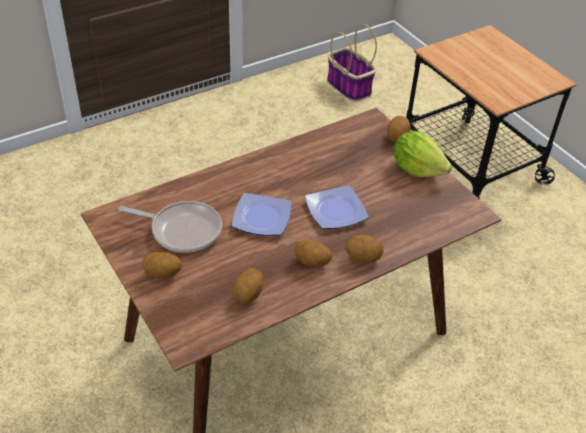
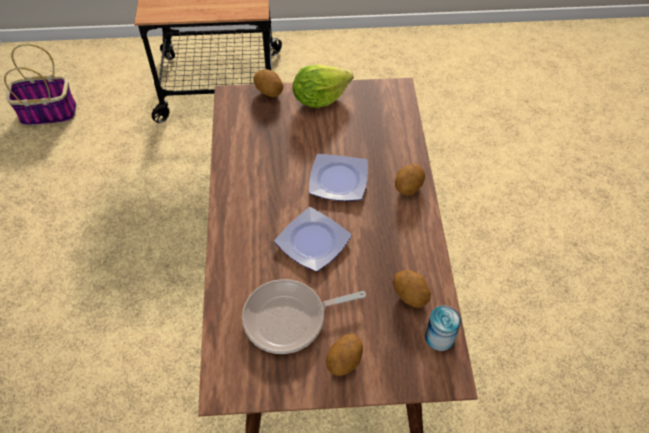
camera: 60 degrees left, 10 degrees up
frying pan [119,201,222,253] -> frying pan turned 150 degrees counterclockwise [242,279,366,354]
potato [294,239,332,267] -> none
none -> can [425,305,461,351]

